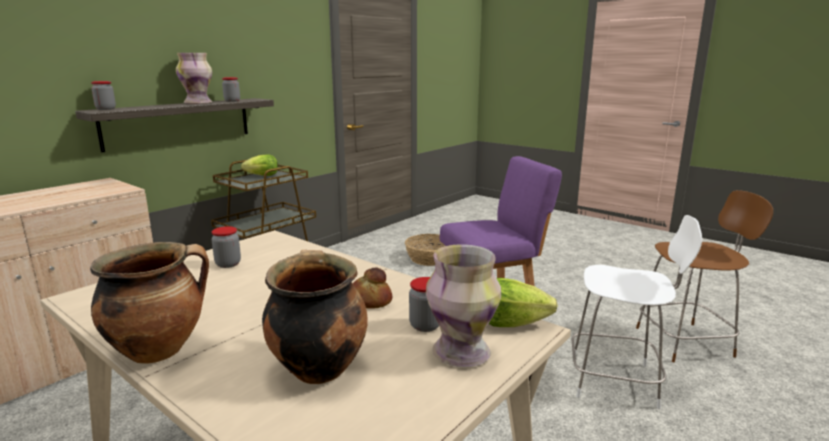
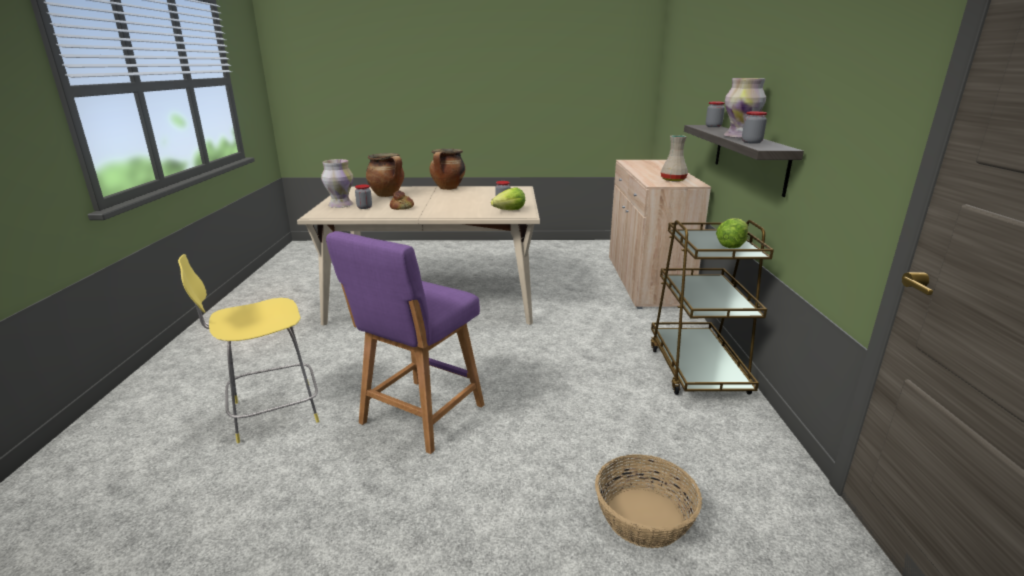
camera: 140 degrees right, 5 degrees up
lettuce [489,278,558,327] -> lettuce moved to [491,187,525,210]
white stool [572,215,702,409] -> yellow stool [178,254,319,443]
brown stool [636,190,773,362] -> none
none -> beige vase [661,135,688,181]

